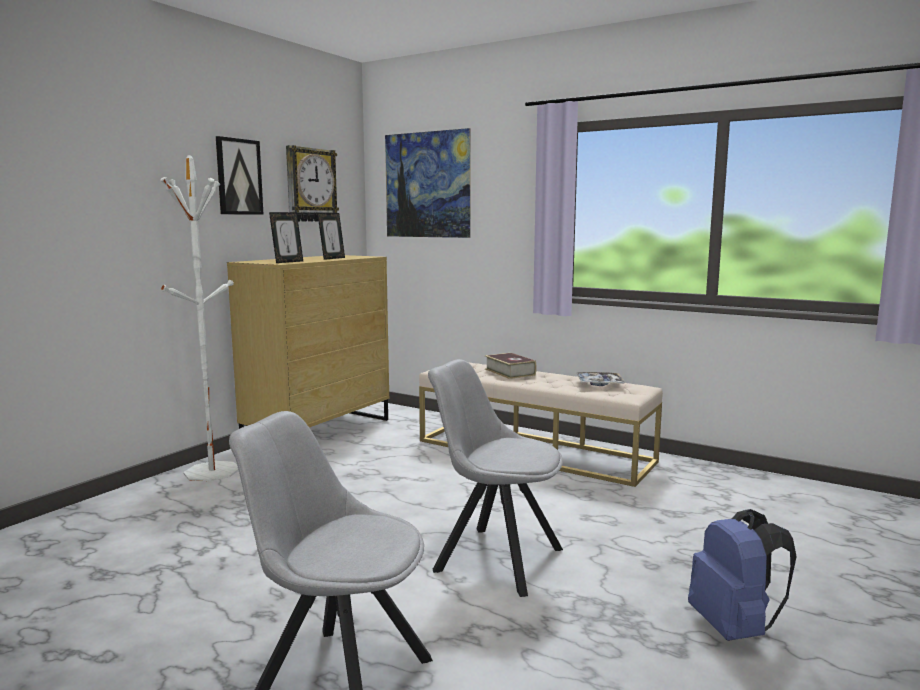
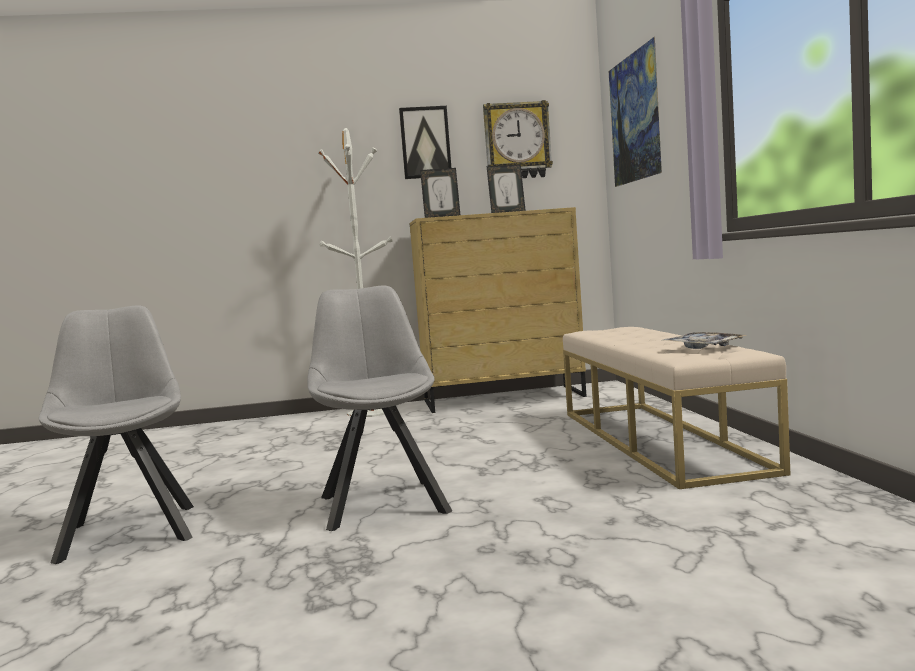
camera: 50 degrees right, 5 degrees down
book [485,353,537,379] -> none
blue backpack [688,509,797,641] -> none

